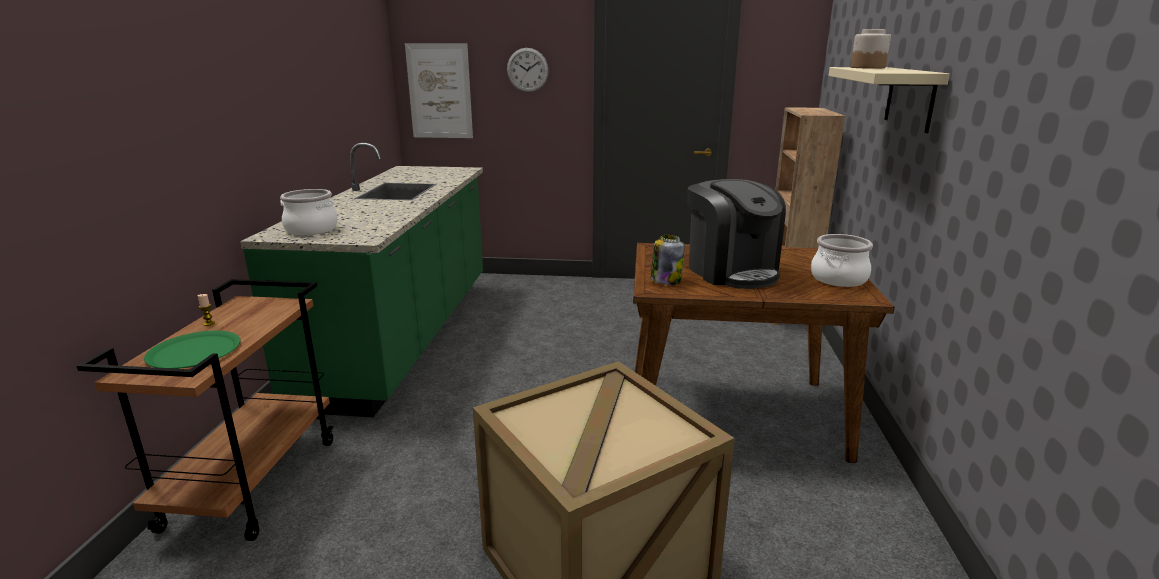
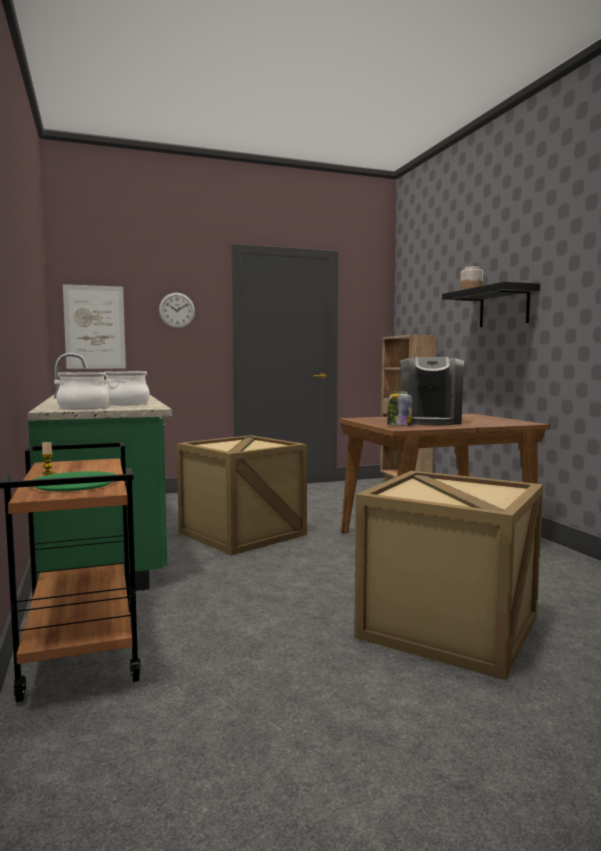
camera: 25 degrees left, 15 degrees down
coffee machine [688,179,786,289] -> coffee machine turned 60 degrees clockwise [400,357,464,425]
cooking pot [811,234,873,287] -> cooking pot moved to [105,371,150,405]
beige shelf [828,67,950,133] -> black shelf [442,282,540,327]
none -> crate [177,435,307,556]

